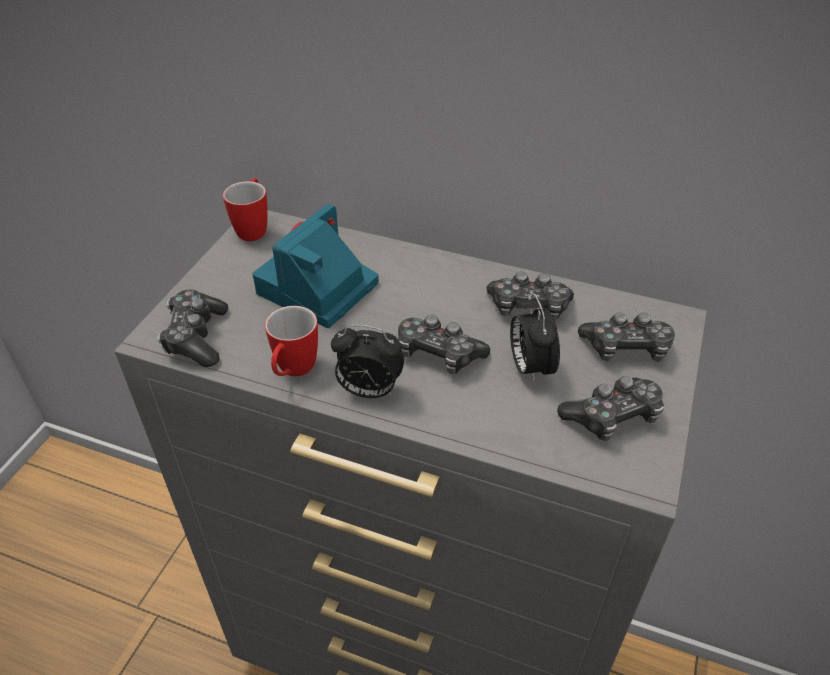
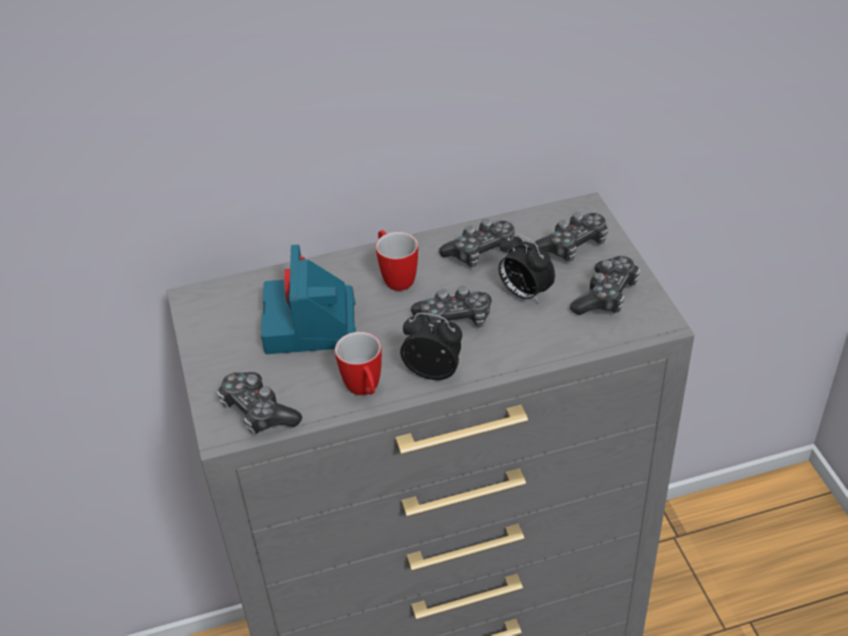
camera: 35 degrees left, 0 degrees up
mug [223,178,268,241] -> mug moved to [376,230,418,291]
alarm clock [331,325,405,398] -> alarm clock turned 135 degrees counterclockwise [400,313,462,380]

